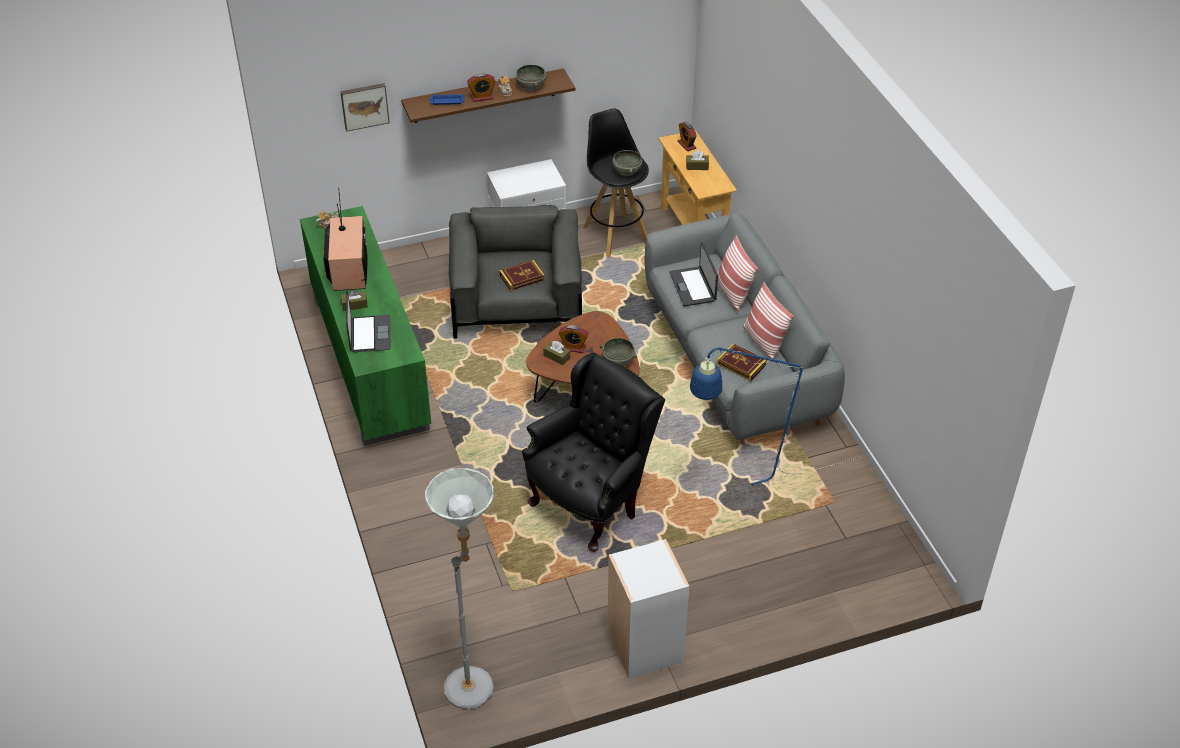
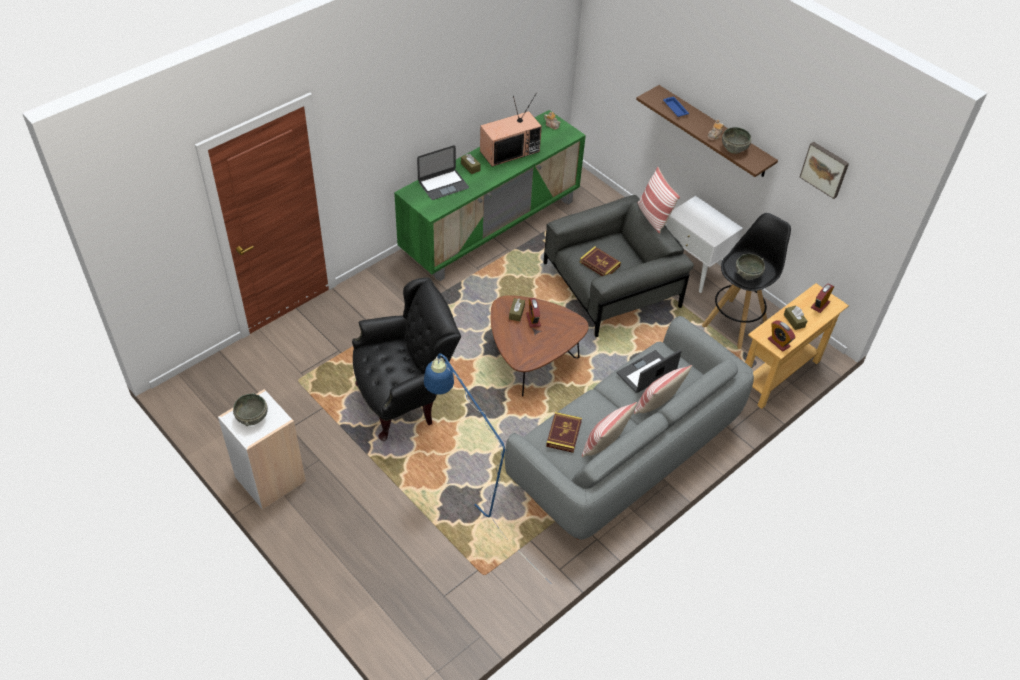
camera: 65 degrees right, 5 degrees up
picture [340,83,390,131] -> picture moved to [800,142,849,199]
grey floor lamp [425,468,494,709] -> none
alarm clock [467,73,495,102] -> alarm clock moved to [768,320,795,352]
black armchair [522,353,665,552] -> black armchair turned 45 degrees counterclockwise [352,277,461,441]
grey bowl [600,338,637,366] -> grey bowl moved to [233,392,268,426]
none -> pillow [637,167,680,234]

